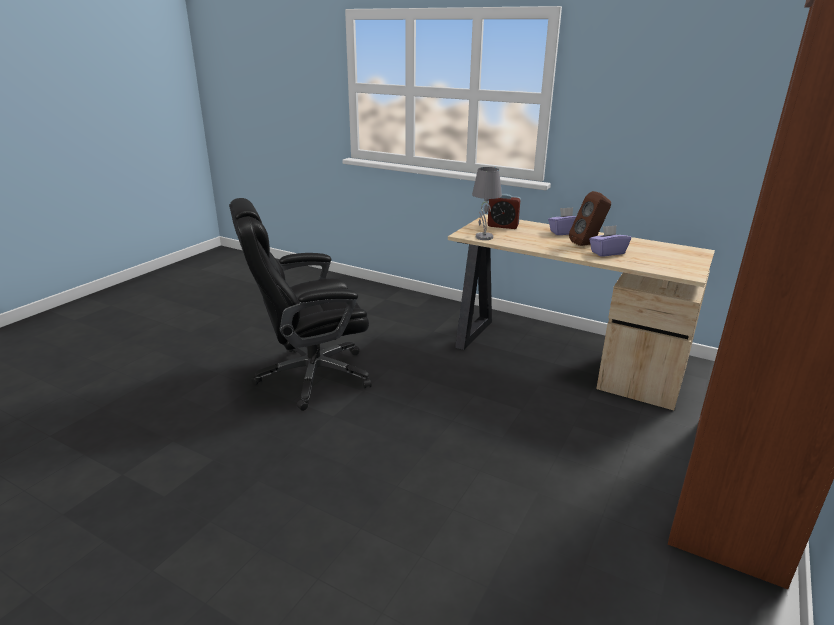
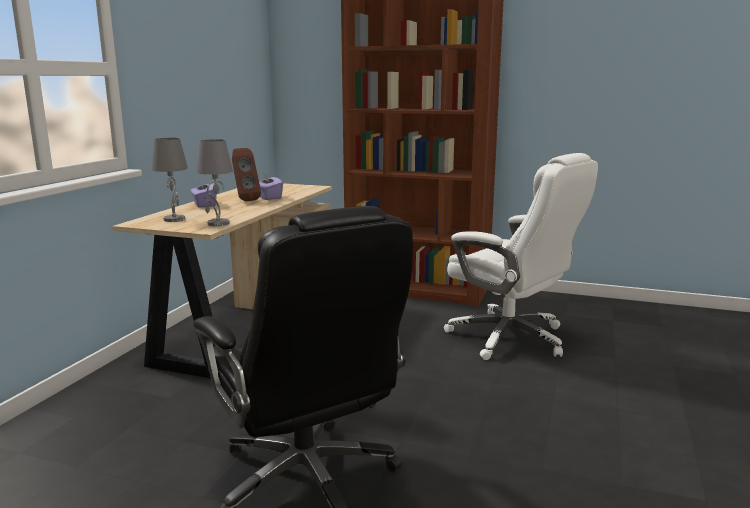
camera: 100 degrees left, 10 degrees down
alarm clock [488,194,521,229] -> grey table lamp [152,138,188,222]
none -> white office chair [444,153,598,360]

